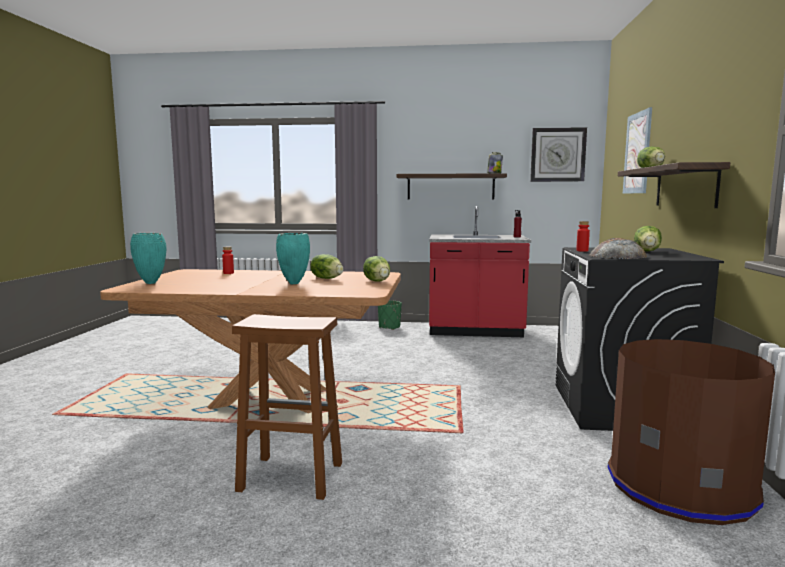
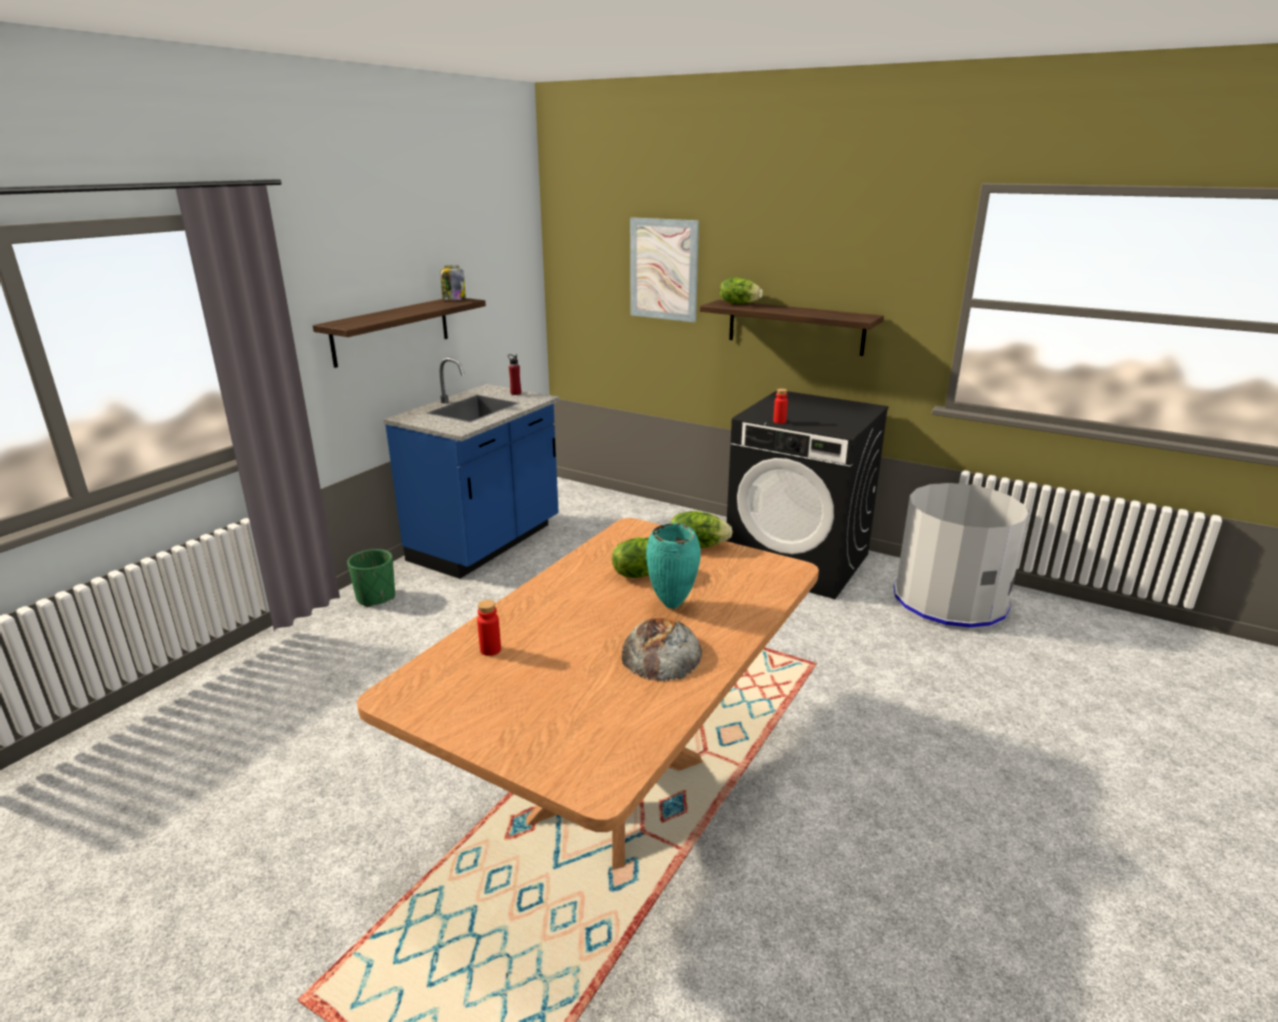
camera: 65 degrees left, 15 degrees up
turquoise vase [130,233,166,284] -> none
brown stool [232,314,342,500] -> none
red counter [429,206,531,337] -> blue counter [383,357,559,579]
wall clock [530,127,587,182] -> none
bread [589,238,647,259] -> bread moved to [622,618,702,682]
brown trash can [607,339,775,525] -> grey trash can [893,483,1029,630]
lettuce [634,226,662,252] -> none

